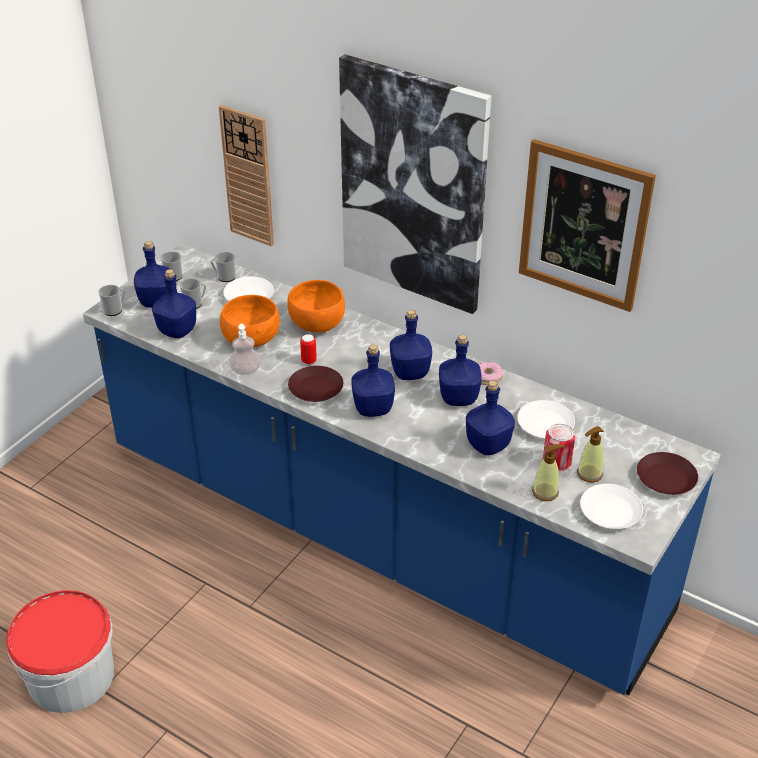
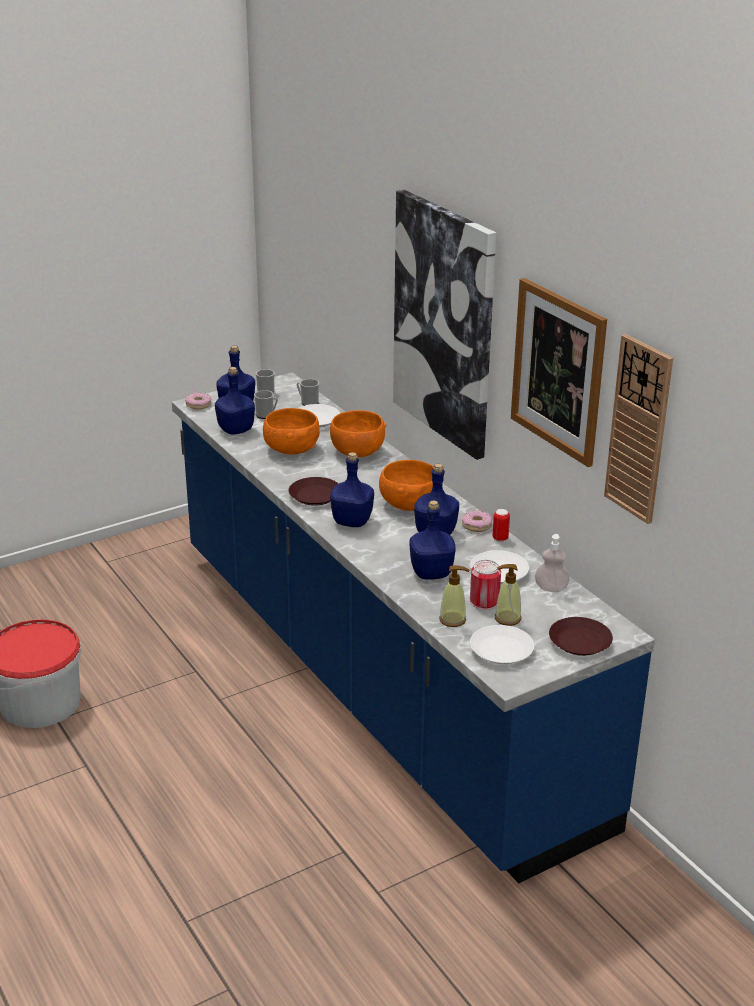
camera: 25 degrees right, 10 degrees down
mug [99,285,125,316] -> donut [185,393,211,409]
wall clock [219,105,274,246] -> wall clock moved to [604,334,673,524]
soap dispenser [229,324,261,375] -> soap dispenser moved to [535,534,570,592]
can [300,334,317,365] -> can moved to [492,509,510,541]
blue bottle [390,310,432,380] -> orange bowl [379,460,434,511]

